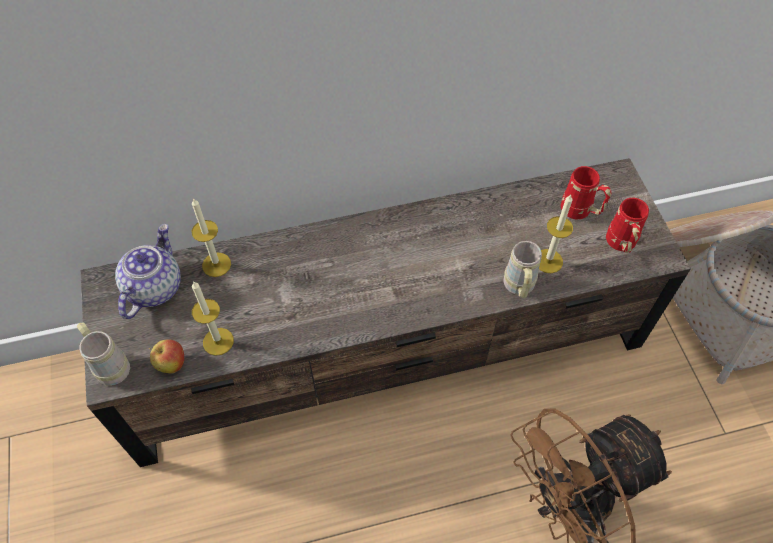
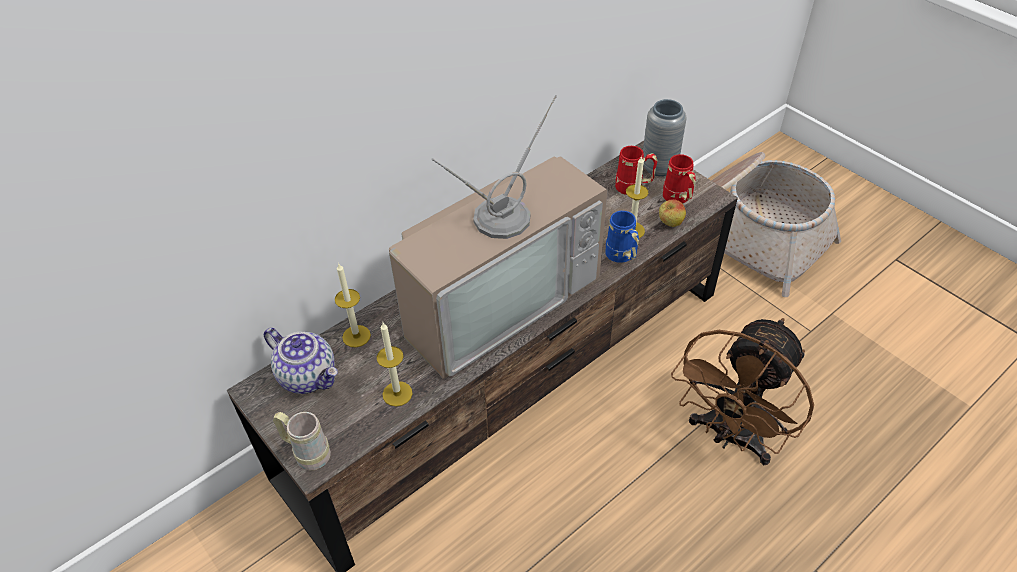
camera: 25 degrees left, 10 degrees down
teapot [115,224,181,319] -> teapot turned 135 degrees clockwise [264,328,338,394]
apple [149,340,184,374] -> apple moved to [659,199,686,227]
beige mug [503,241,542,298] -> blue mug [605,211,639,263]
none -> television [389,95,608,379]
none -> grey vase [643,99,686,176]

